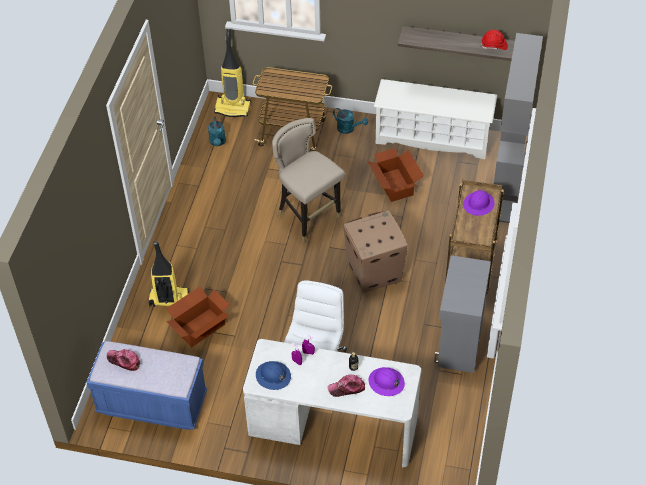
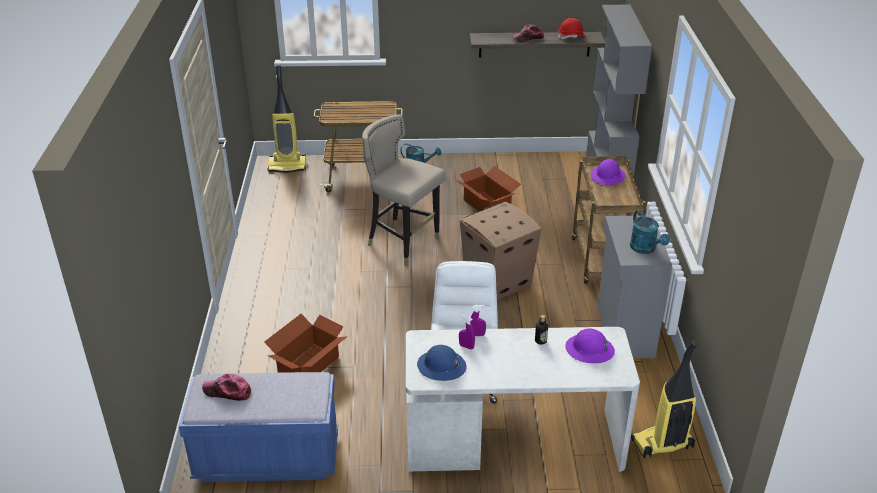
camera: 15 degrees left, 15 degrees down
vacuum cleaner [149,241,189,307] -> vacuum cleaner moved to [631,340,699,458]
turquoise watering can [208,116,226,146] -> turquoise watering can moved to [630,210,670,254]
cap [328,375,365,397] -> cap moved to [512,25,544,43]
white shoe rack [374,79,497,159] -> none

